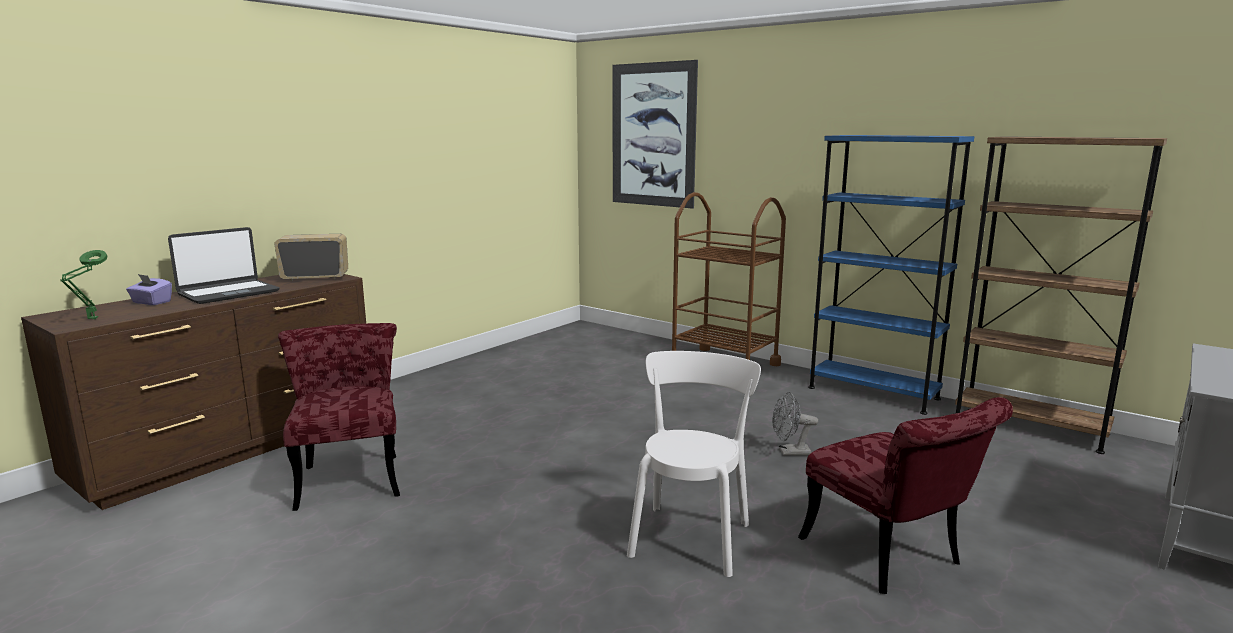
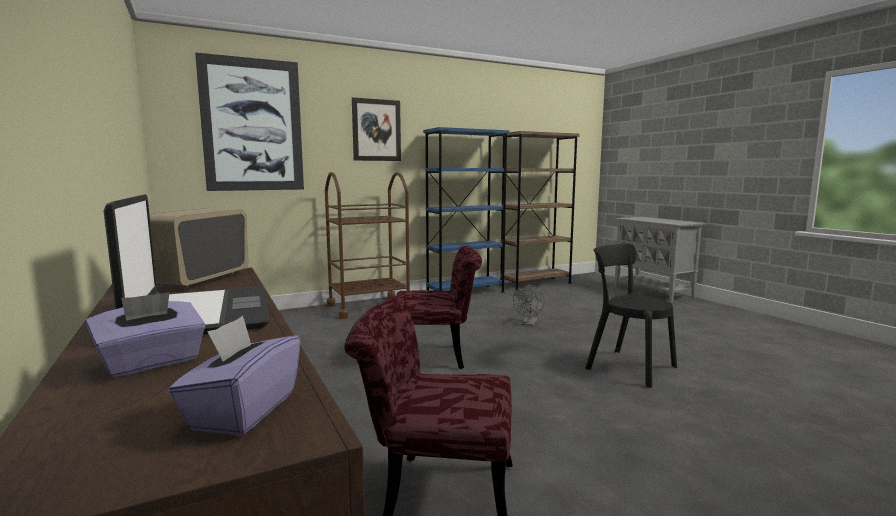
camera: 65 degrees left, 5 degrees down
green table lamp [60,250,107,319] -> purple tissue box [168,316,301,436]
white chair [627,351,761,577] -> black chair [585,244,677,388]
red chair [798,397,1013,594] -> red chair moved to [396,246,482,369]
none -> picture [352,97,401,161]

